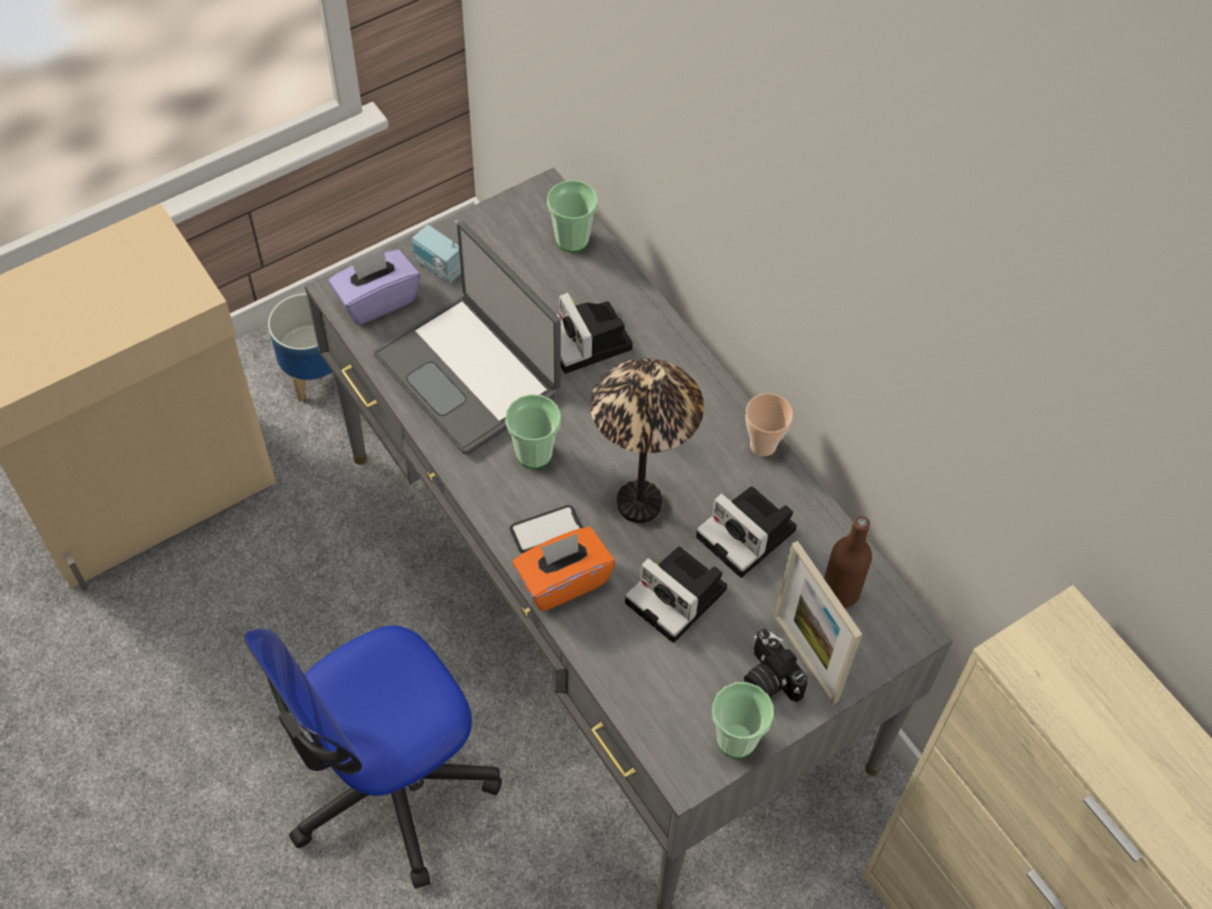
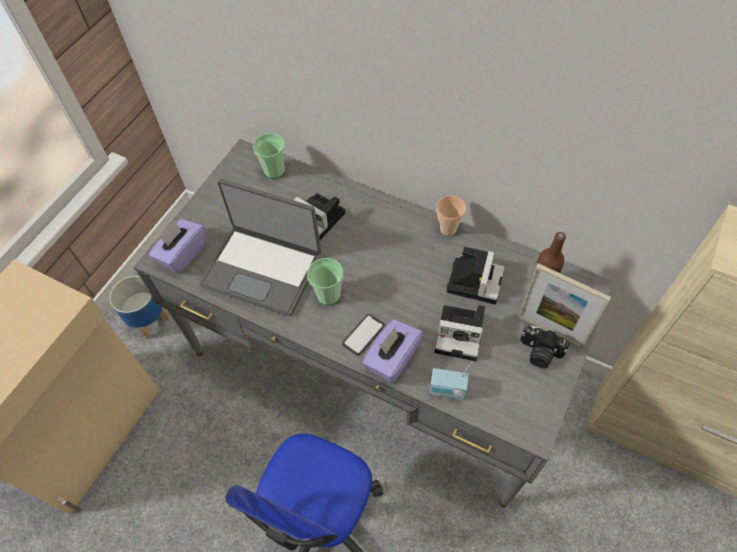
camera: 25 degrees left, 0 degrees up
radio [412,220,461,284] -> radio moved to [429,362,473,400]
orange tissue box [513,527,615,612] -> purple tissue box [362,320,423,383]
table lamp [590,359,704,523] -> none
camera [696,486,797,578] -> camera turned 90 degrees counterclockwise [446,247,505,304]
cup [712,682,774,758] -> none

